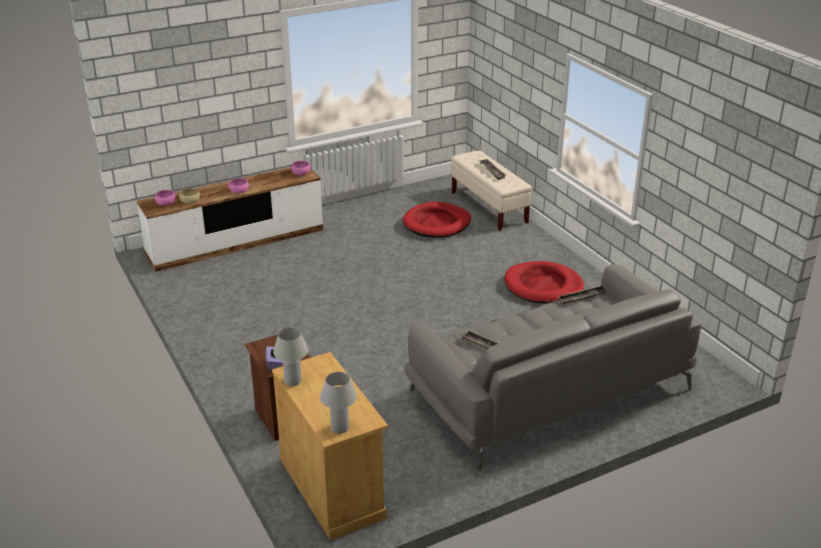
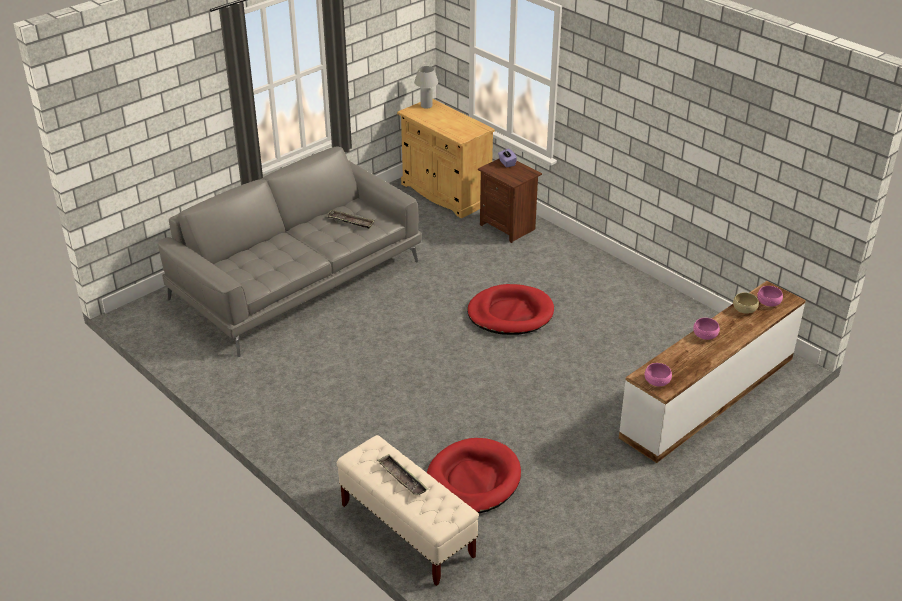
camera: 165 degrees right, 5 degrees up
white table lamp [273,328,308,386] -> none
red dog bed [504,261,584,304] -> red dog bed moved to [467,284,554,335]
tray [557,286,608,304] -> none

